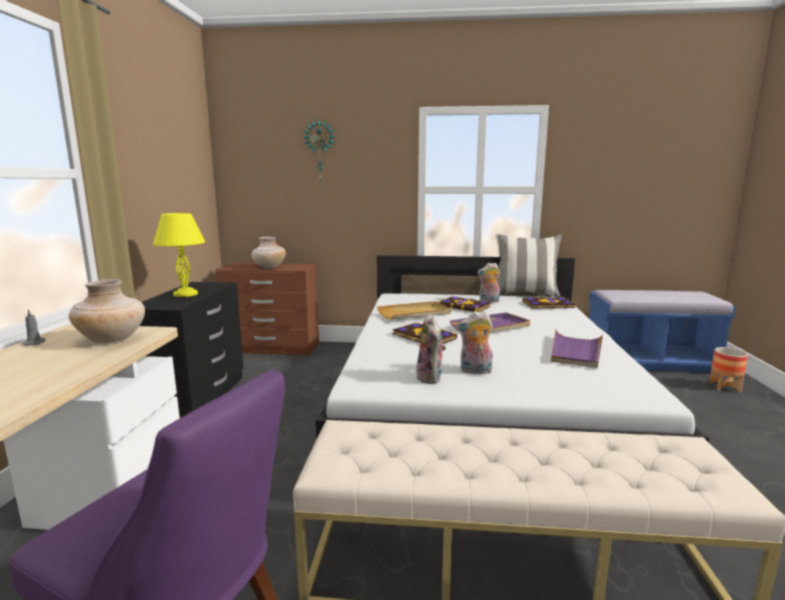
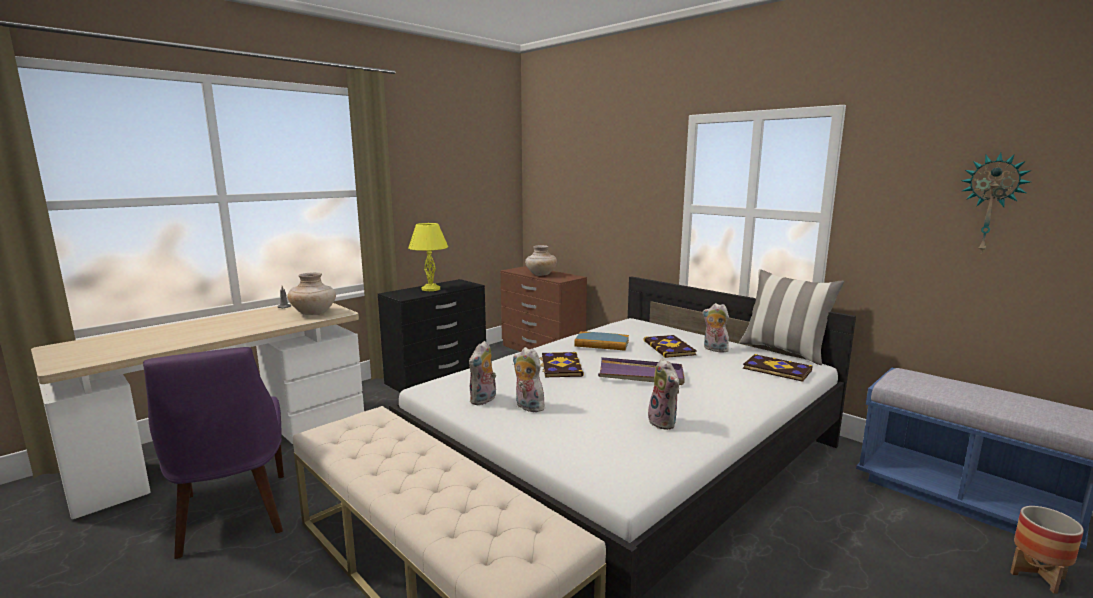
camera: 40 degrees right, 0 degrees up
wall clock [303,119,335,182] -> wall clock moved to [961,152,1031,254]
beige tray [377,301,452,320] -> book [574,331,629,351]
purple tray [551,330,603,368] -> plush toy [648,358,679,430]

